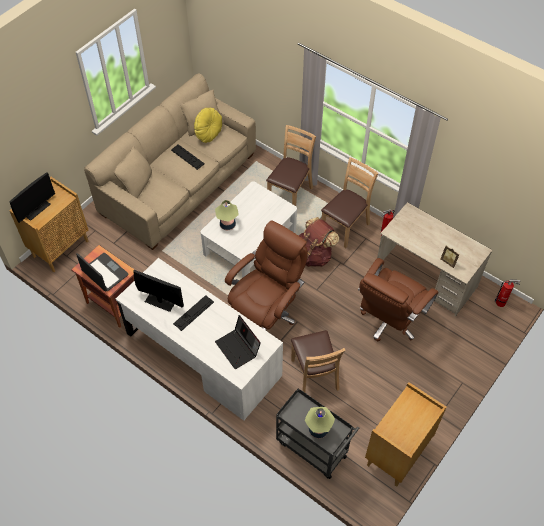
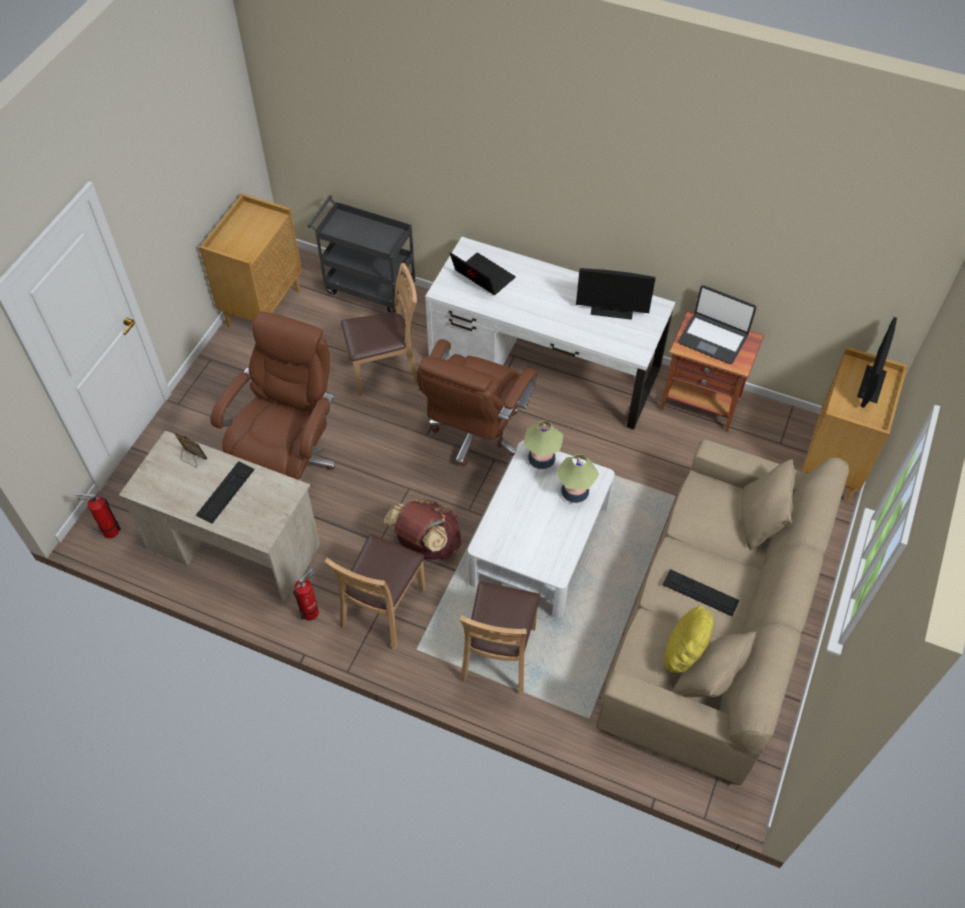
camera: 165 degrees right, 0 degrees up
keyboard [173,295,214,331] -> keyboard moved to [196,461,255,524]
brown chair [291,330,346,392] -> brown chair turned 105 degrees clockwise [341,263,418,396]
table lamp [305,407,335,439] -> table lamp moved to [523,420,563,470]

